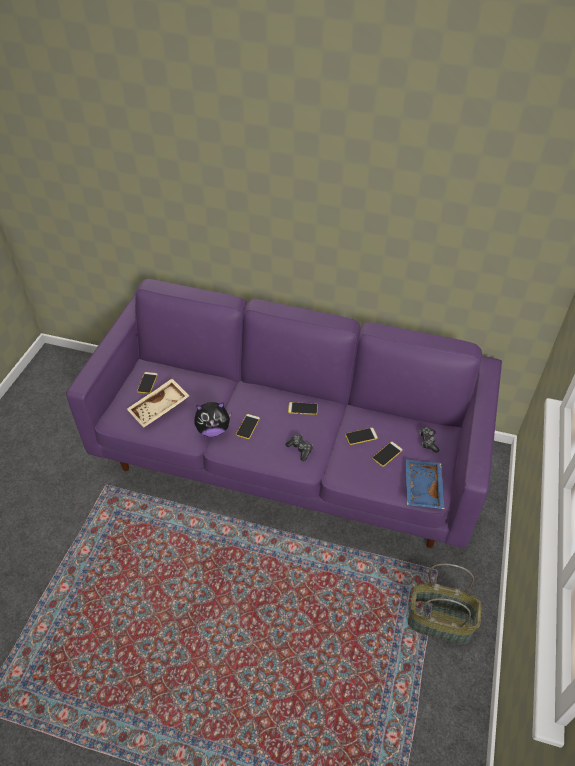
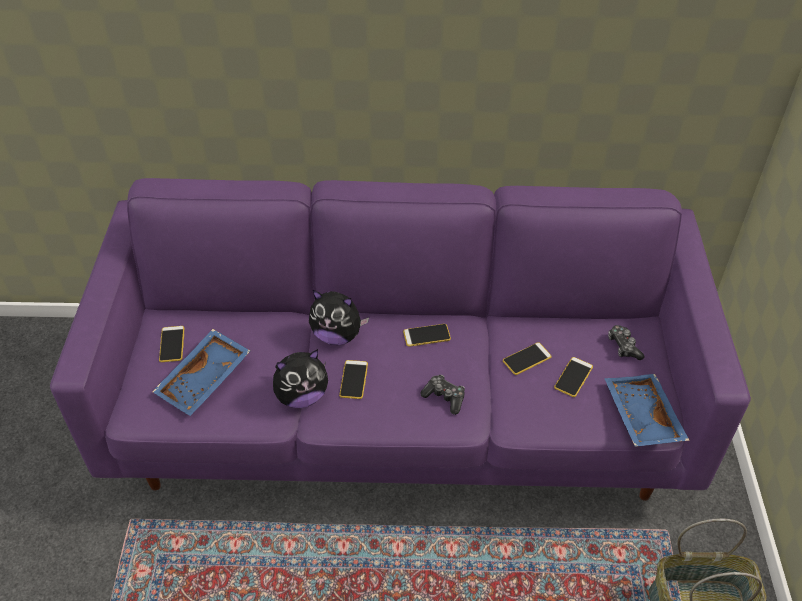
camera: 15 degrees left, 0 degrees up
beige tray [127,379,189,428] -> blue tray [152,329,250,416]
none -> plush toy [309,290,369,345]

